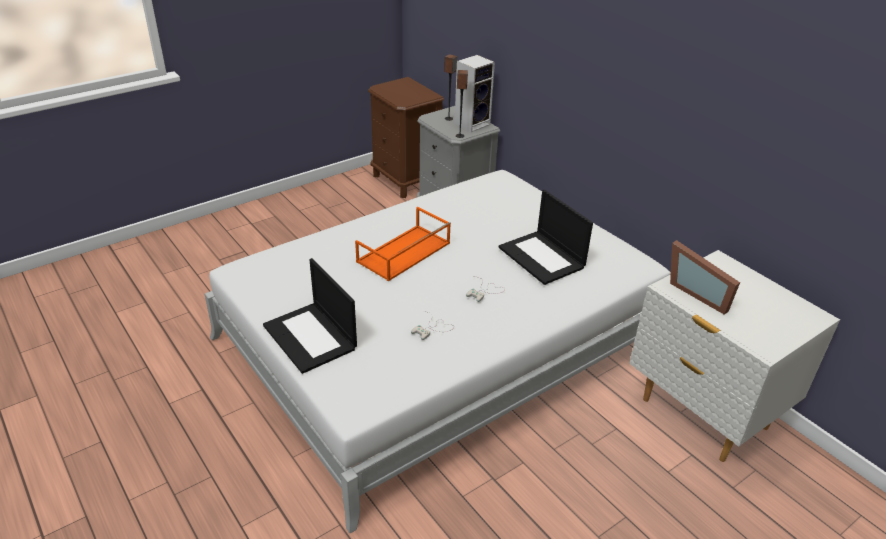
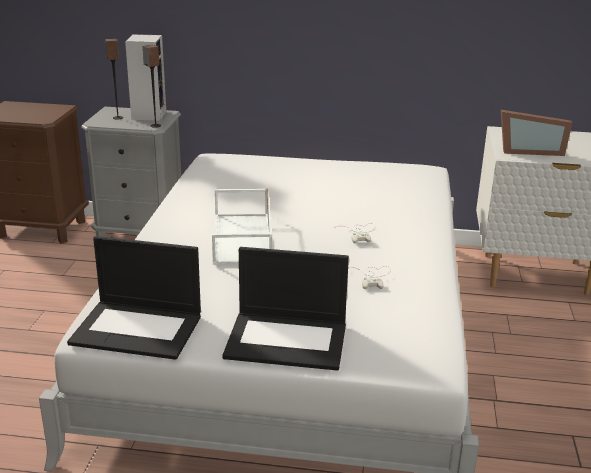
camera: 45 degrees left, 10 degrees down
orange tray [355,207,451,281] -> white tray [212,189,272,265]
laptop [499,190,593,285] -> laptop moved to [67,236,201,360]

